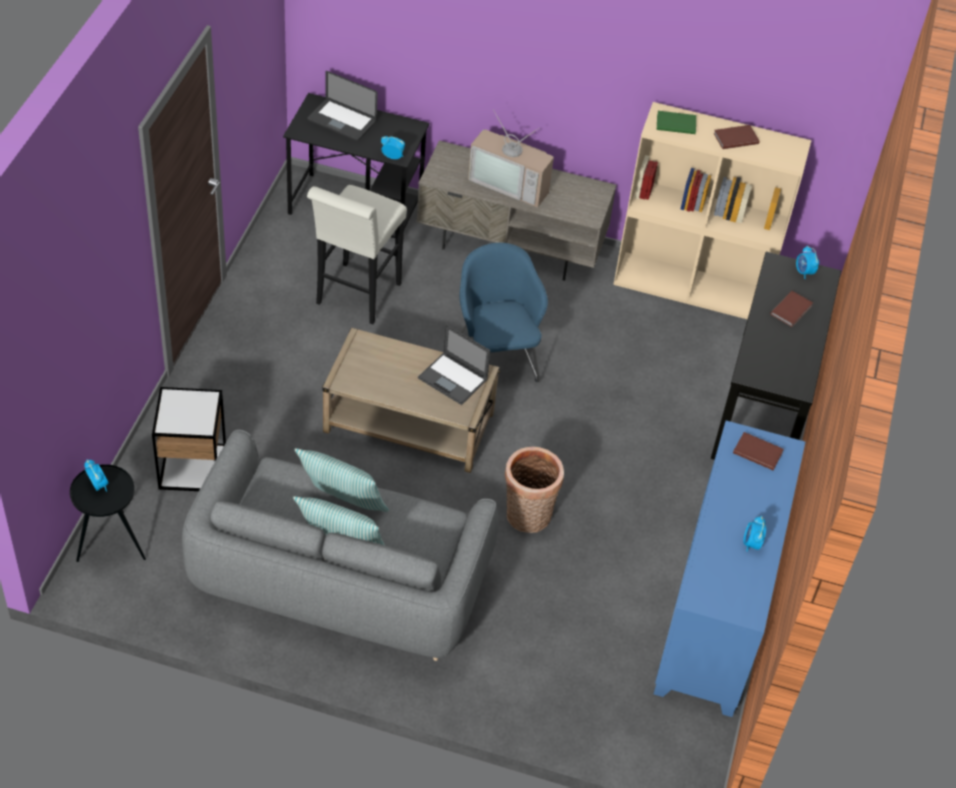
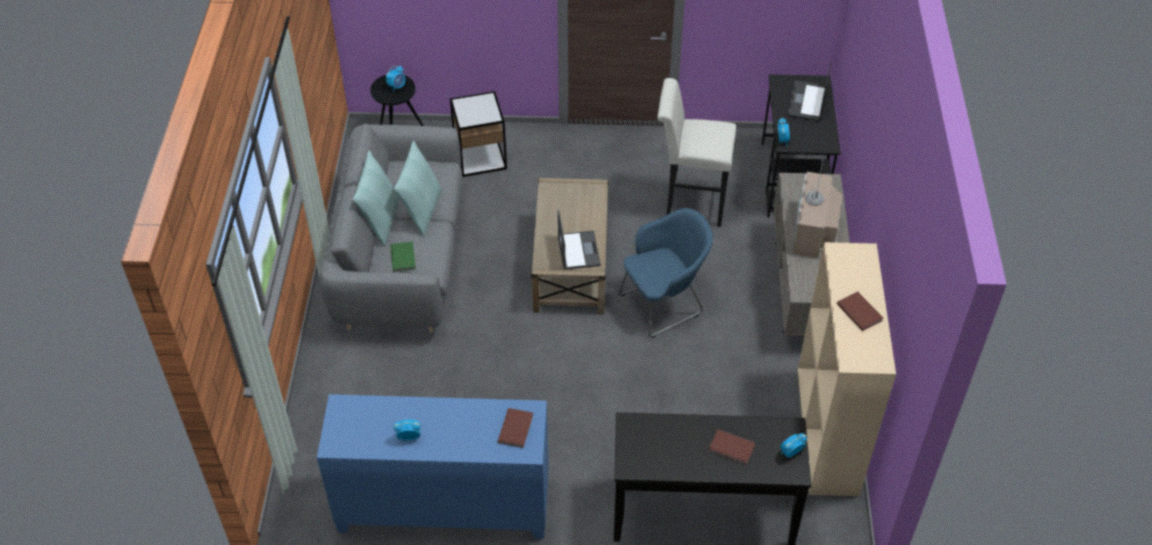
camera: 80 degrees right, 0 degrees up
laptop [418,324,491,405] -> laptop turned 150 degrees clockwise [558,210,601,270]
basket [505,447,564,533] -> none
green book [657,111,696,134] -> green book moved to [391,241,416,272]

